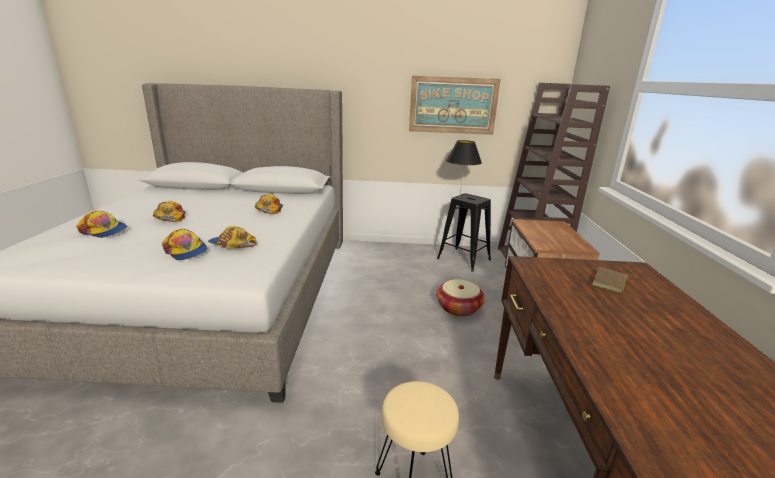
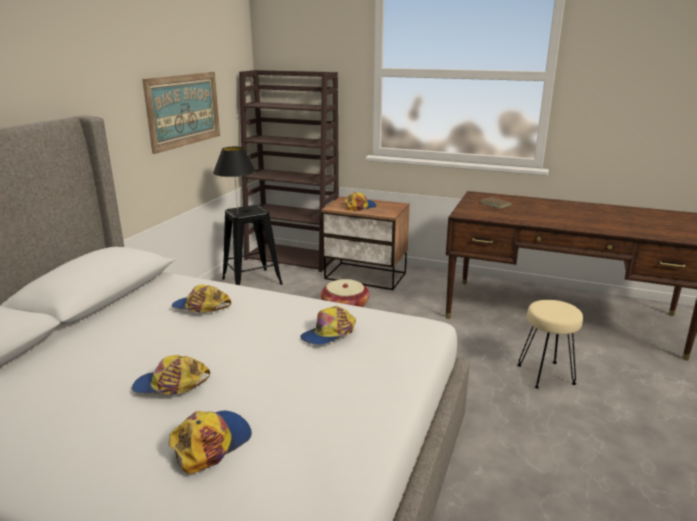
camera: 70 degrees left, 0 degrees up
cap [162,229,208,260] -> cap moved to [344,192,376,211]

